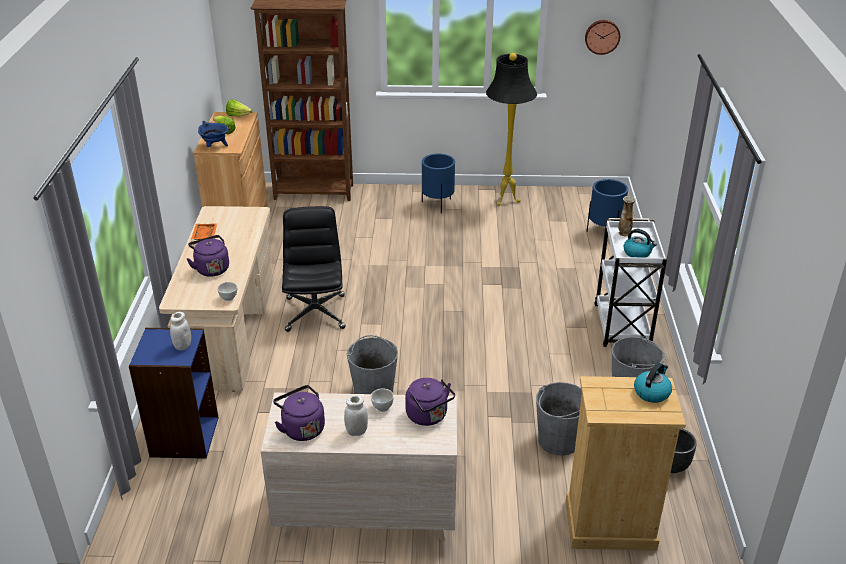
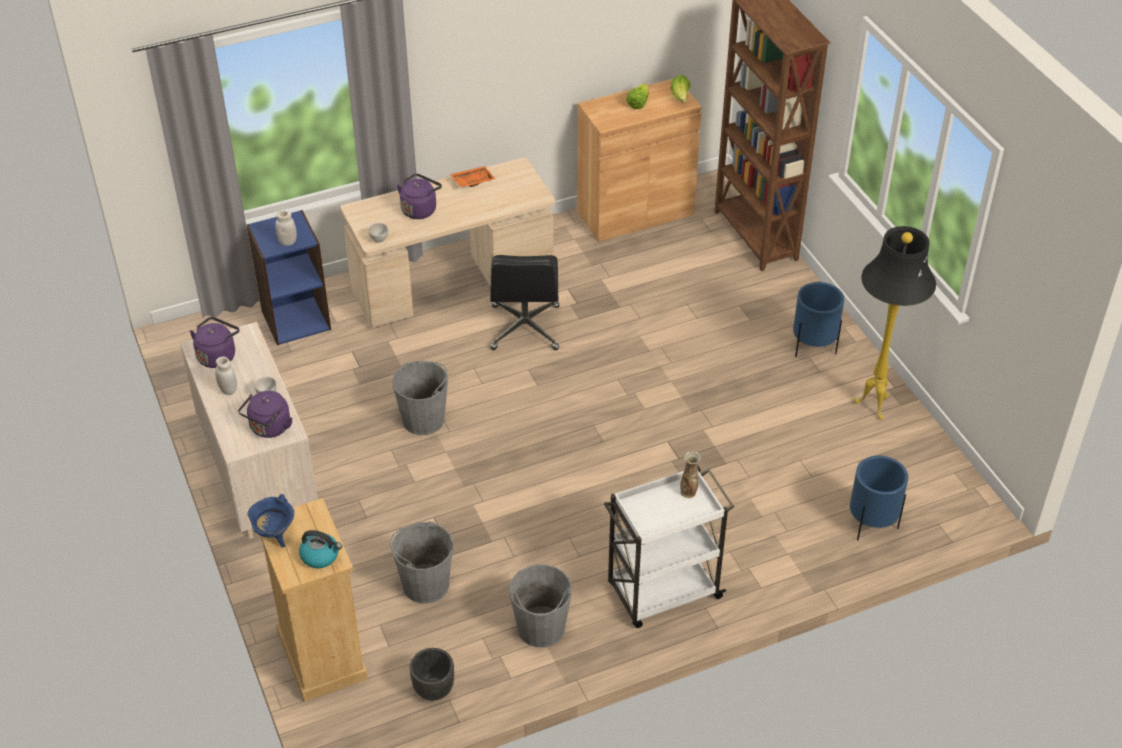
camera: 65 degrees right, 10 degrees up
blue cooking pot [198,121,229,147] -> blue cooking pot moved to [247,494,294,547]
black office chair [282,206,346,332] -> black office chair turned 120 degrees clockwise [490,255,559,350]
wall clock [585,20,620,55] -> none
kettle [624,229,657,257] -> none

